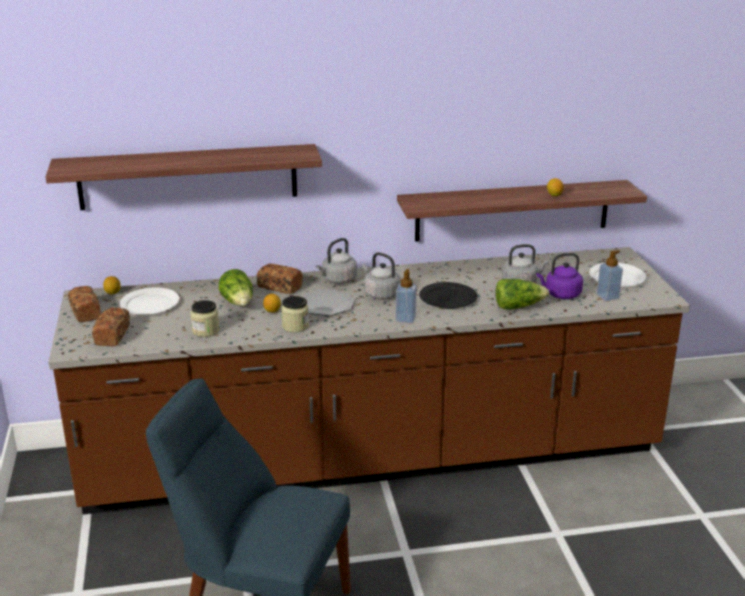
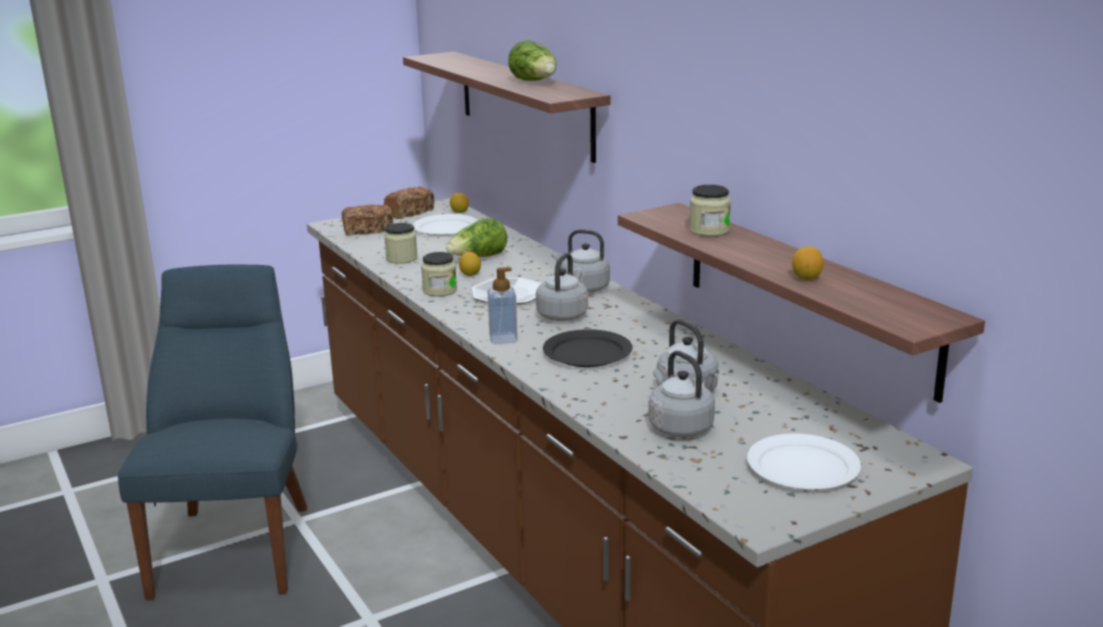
camera: 70 degrees right, 5 degrees down
bread [257,264,303,294] -> none
lettuce [495,279,549,310] -> lettuce moved to [508,40,557,81]
purple kettle [536,253,583,299] -> grey kettle [649,351,715,437]
soap dispenser [597,250,623,301] -> none
none -> jar [689,185,731,237]

